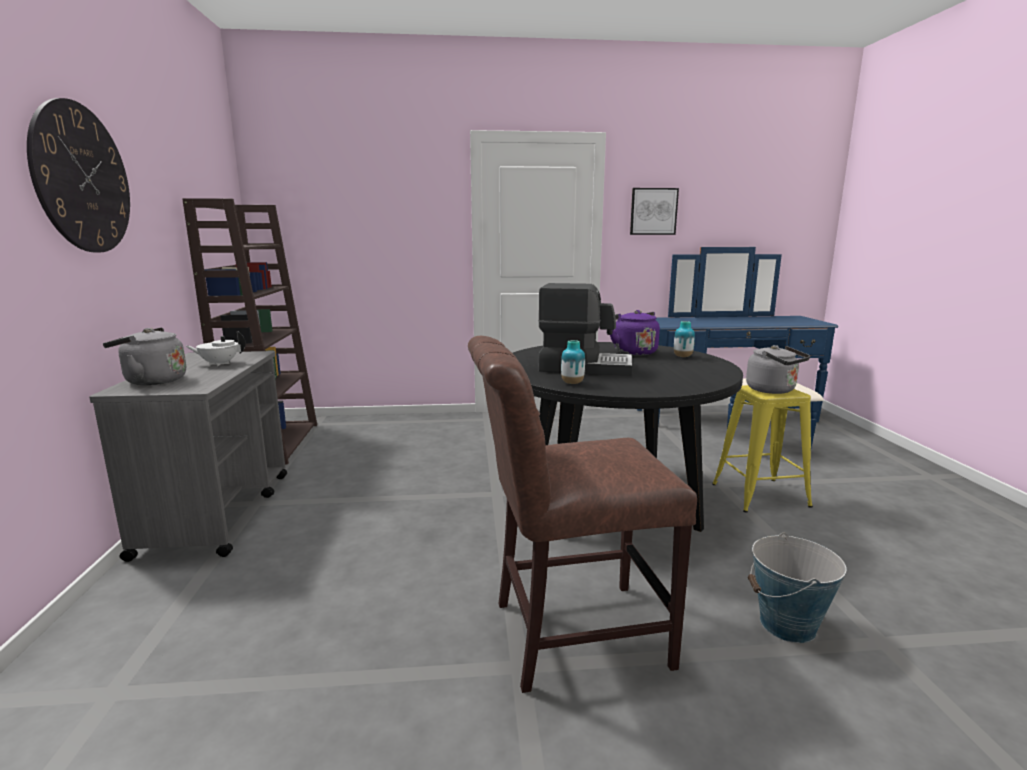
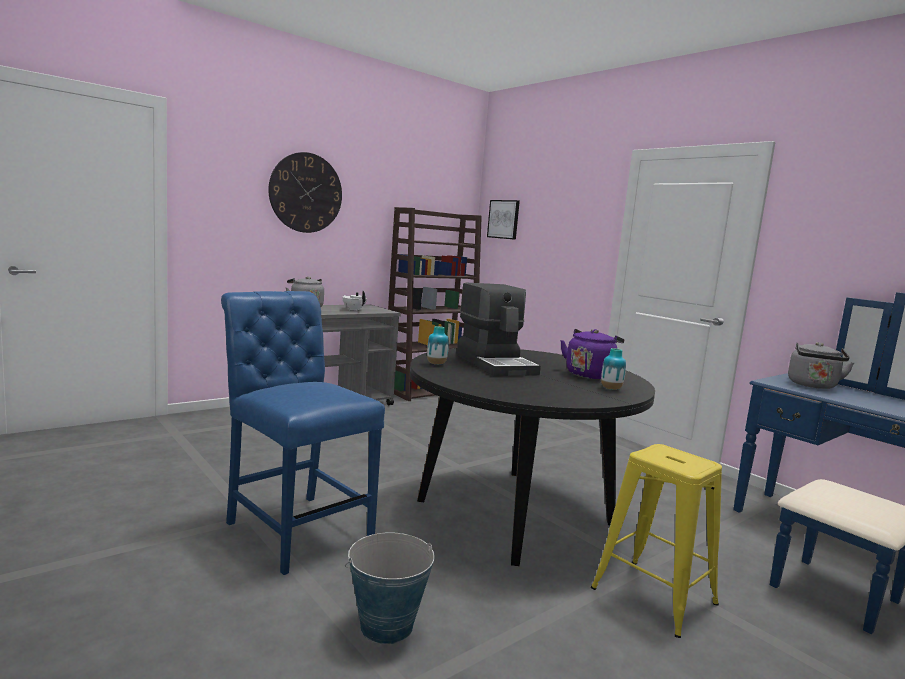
camera: 55 degrees right, 5 degrees down
brown chair [468,336,697,693] -> blue chair [221,291,385,575]
picture [630,188,679,235] -> picture moved to [487,200,520,240]
grey kettle [746,345,810,394] -> grey kettle moved to [788,342,855,389]

